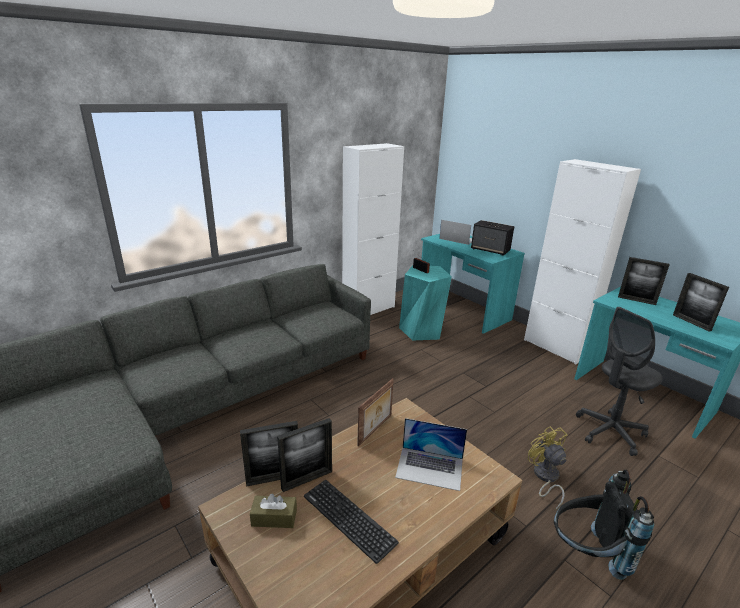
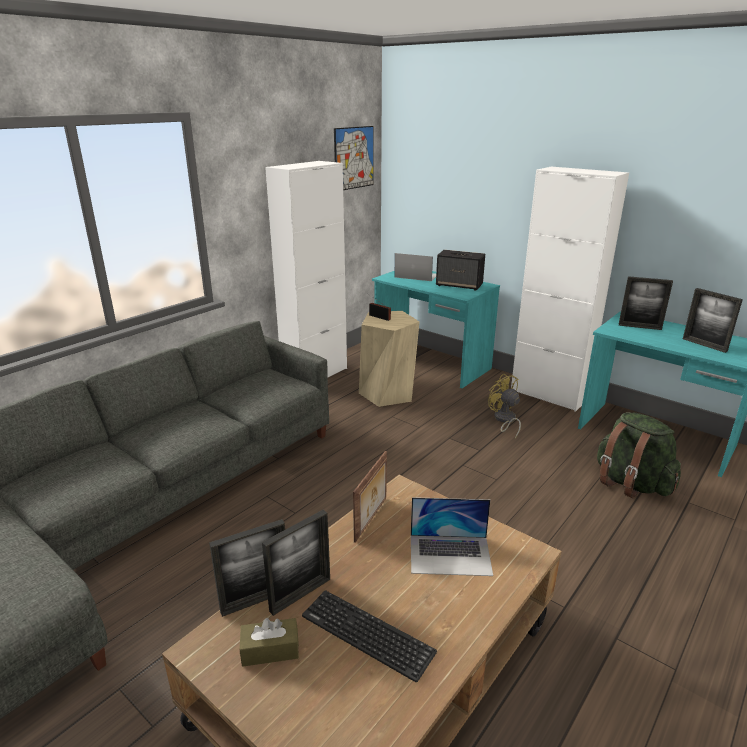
camera: 10 degrees left, 0 degrees up
turquoise stool [399,265,452,341] -> beige stool [359,311,419,407]
yellow fan [528,426,568,510] -> yellow fan moved to [488,374,521,438]
black backpack [554,469,655,580] -> none
grey office chair [576,307,663,456] -> green backpack [597,412,681,498]
none -> picture [334,126,374,190]

